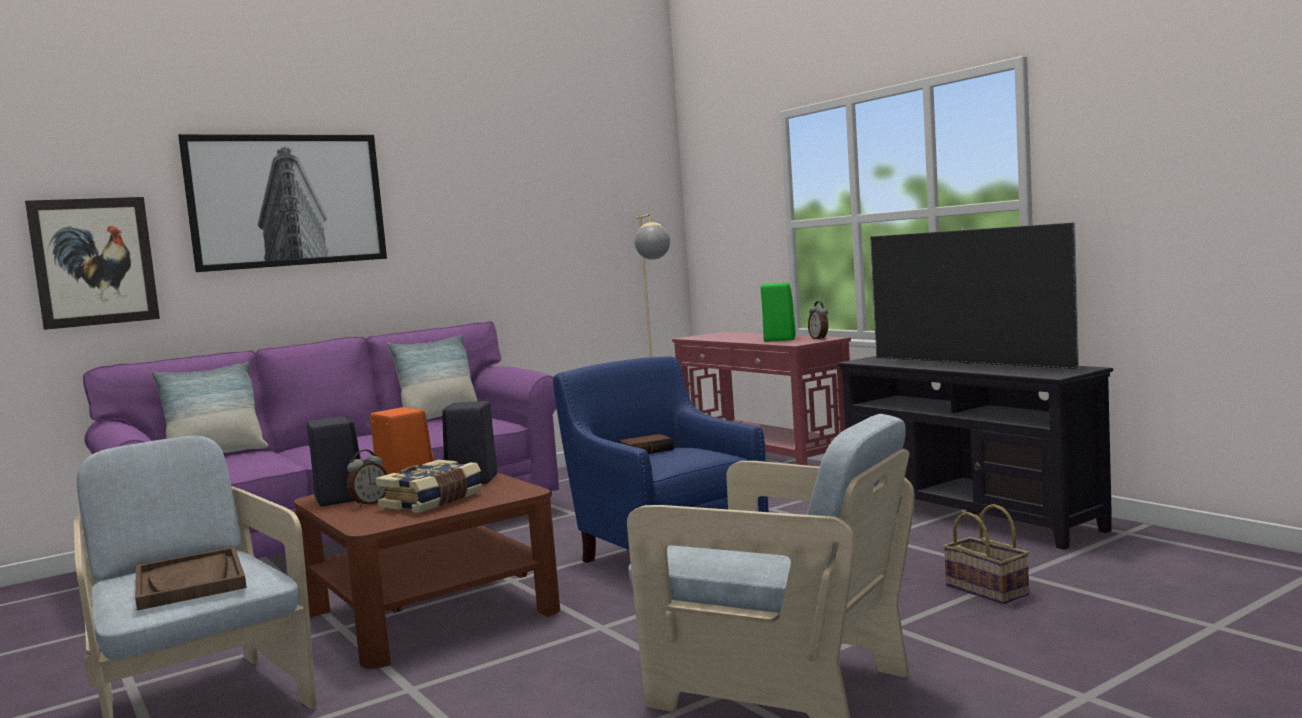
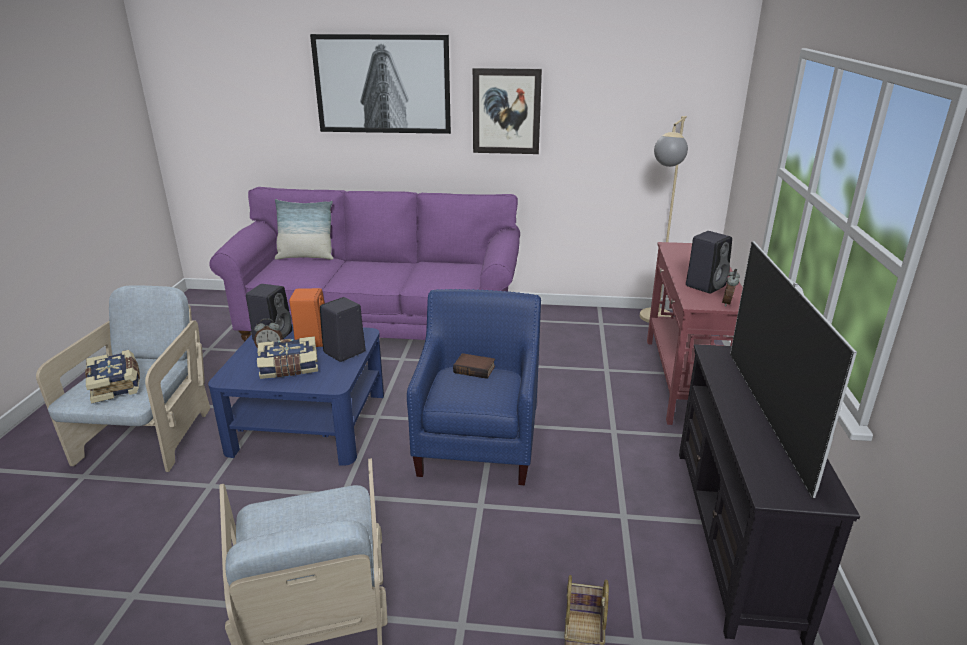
camera: 40 degrees right, 20 degrees up
picture [25,197,160,330] -> picture moved to [473,68,542,154]
brown tray [135,547,247,611] -> book [85,350,140,403]
brown coffee table [294,472,560,669] -> blue coffee table [208,324,384,466]
pillow [387,335,477,419] -> none
green speaker [761,282,796,342] -> black speaker [686,231,732,294]

